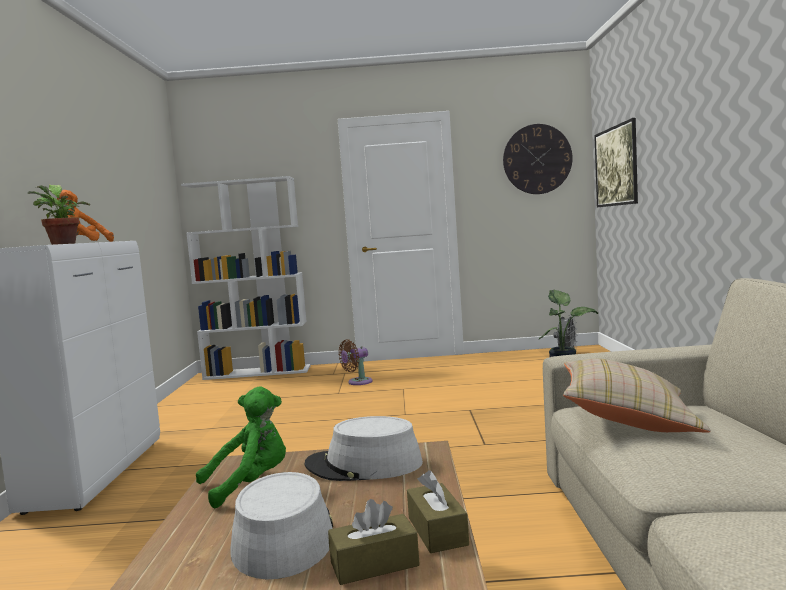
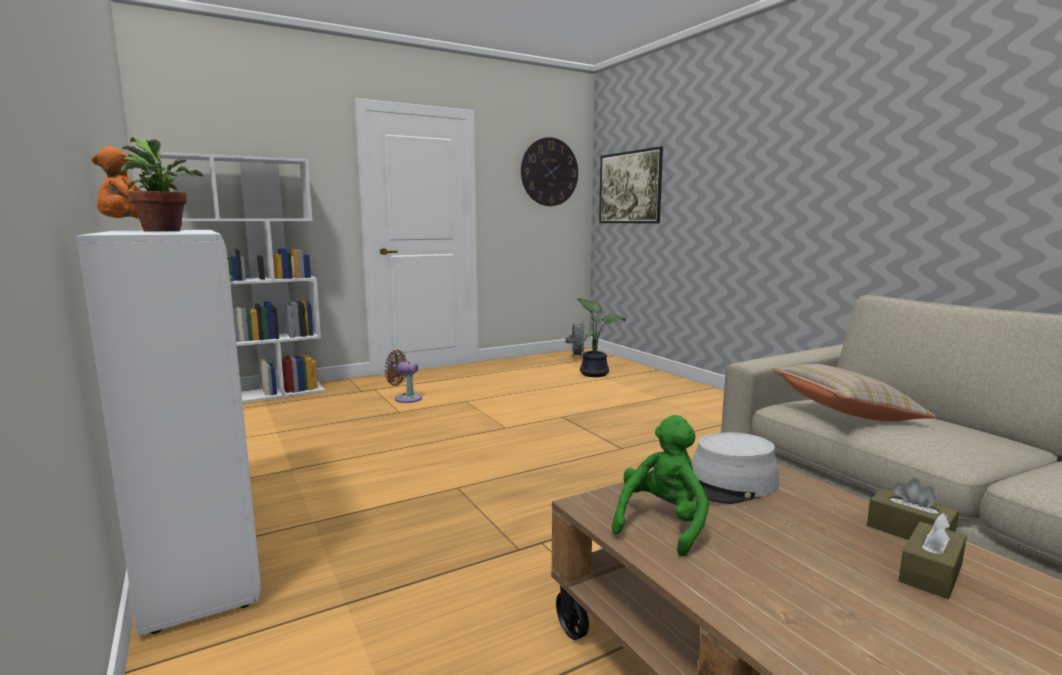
camera: 30 degrees left, 5 degrees up
grey hat [230,472,333,579] -> none
brown fan [338,339,373,385] -> brown fan turned 75 degrees clockwise [385,350,422,403]

